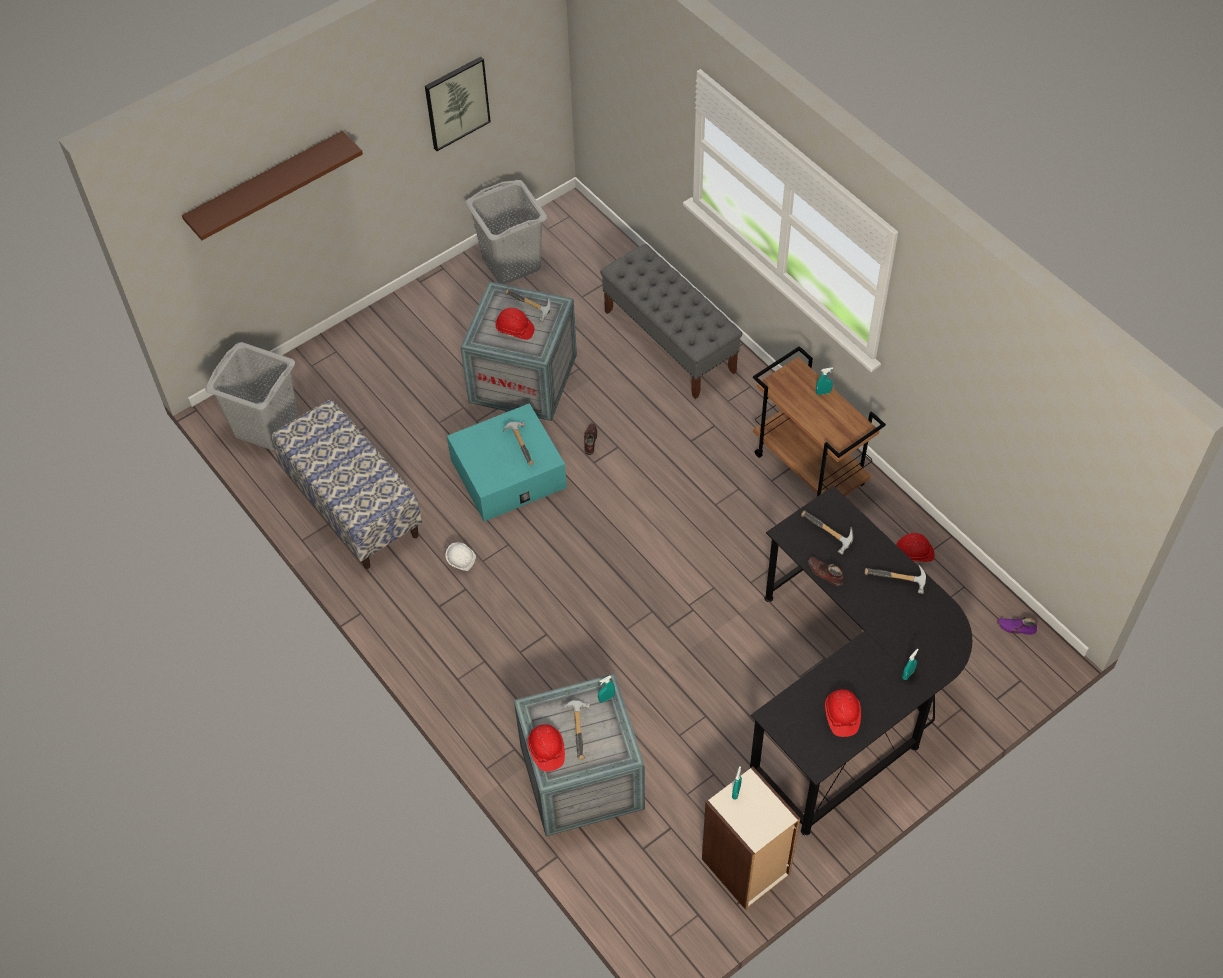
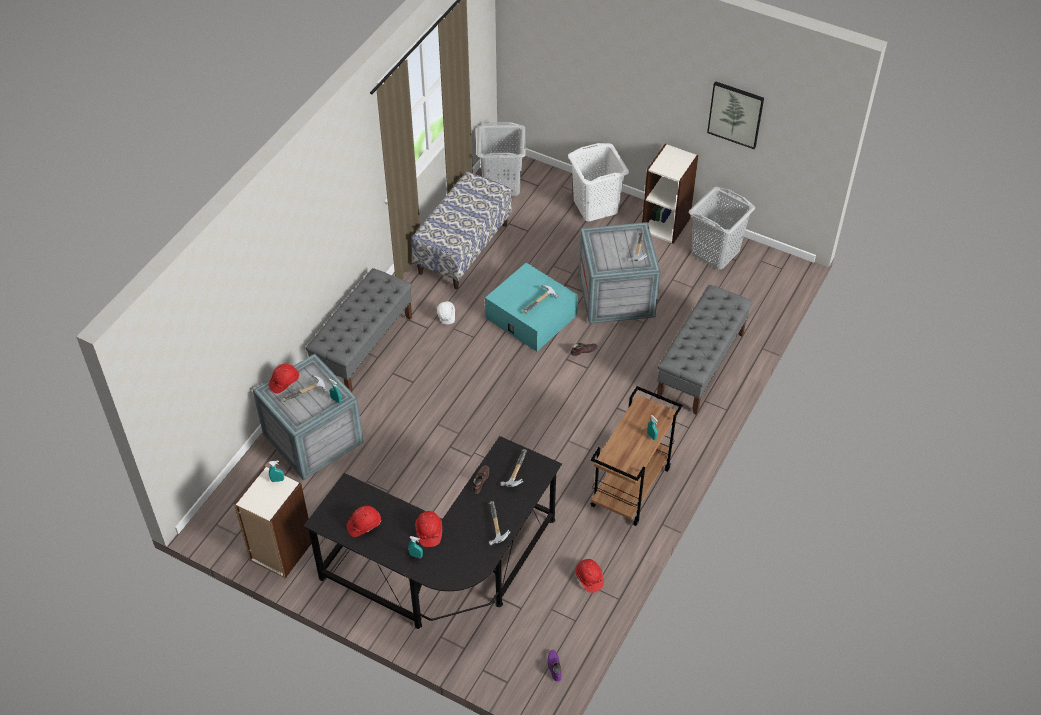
camera: 65 degrees right, 5 degrees down
brown shelf [182,131,363,240] -> none
red hard hat [495,308,535,340] -> red hard hat moved to [415,511,442,547]
none -> grey bench [305,268,412,392]
none -> white laundry basket [568,143,629,221]
none -> bookcase [642,144,699,244]

